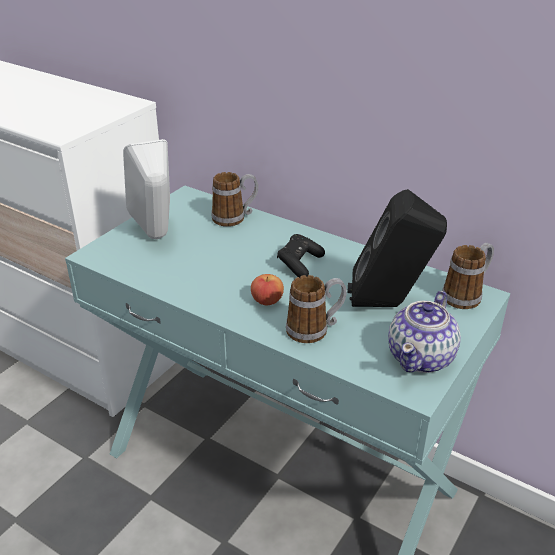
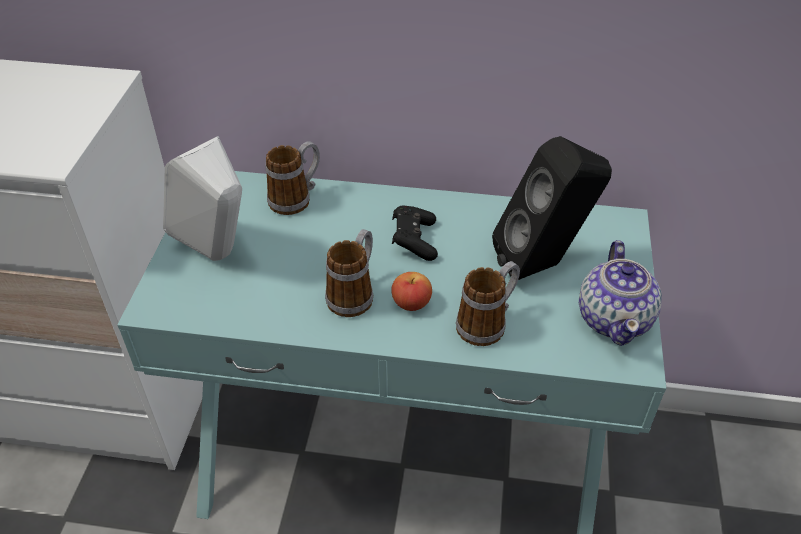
camera: 25 degrees left, 10 degrees up
mug [442,243,494,309] -> mug moved to [325,229,373,317]

